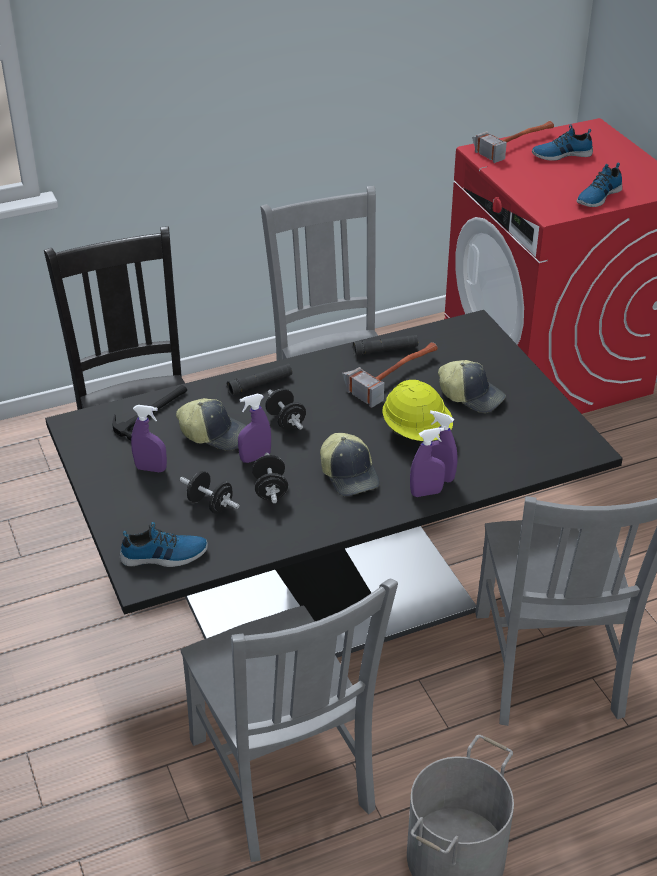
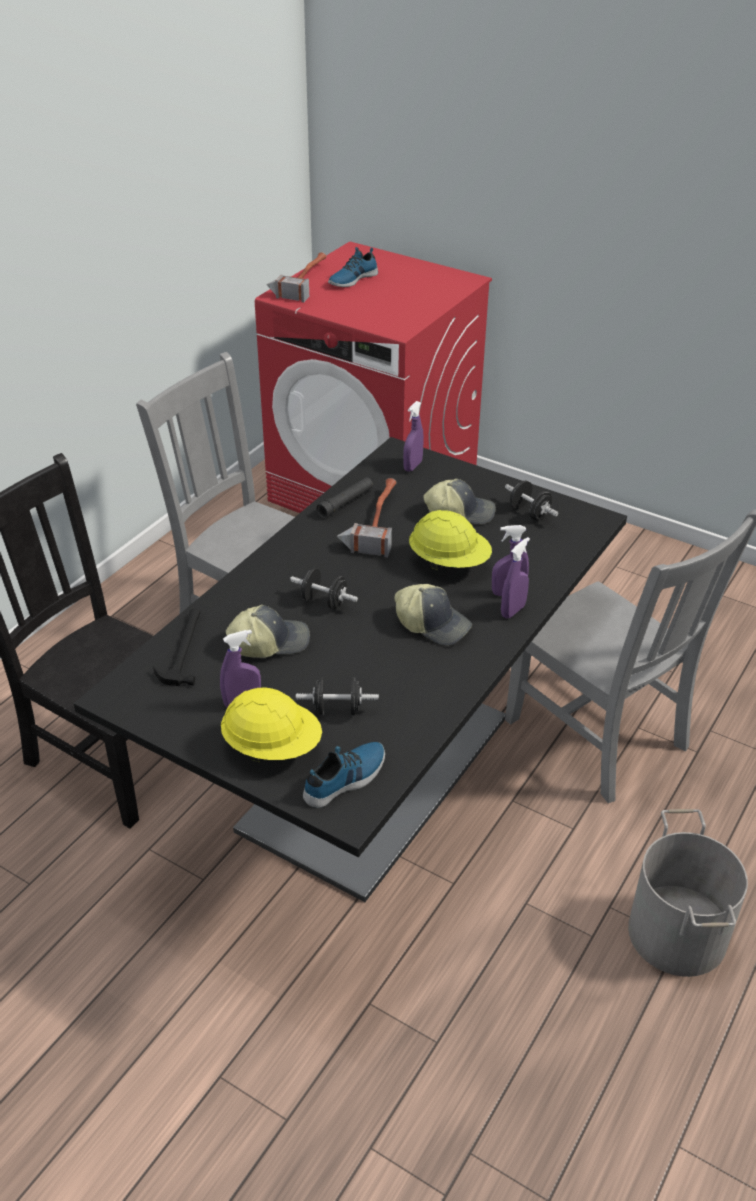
camera: 35 degrees left, 0 degrees up
grey chair [181,579,398,862] -> none
black flashlight [227,364,292,396] -> none
purple spray bottle [238,394,271,463] -> purple spray bottle moved to [403,401,424,472]
black dumbbell [252,453,288,503] -> black dumbbell moved to [505,481,558,520]
shoe [577,163,622,207] -> none
none -> yellow hard hat [221,688,322,762]

